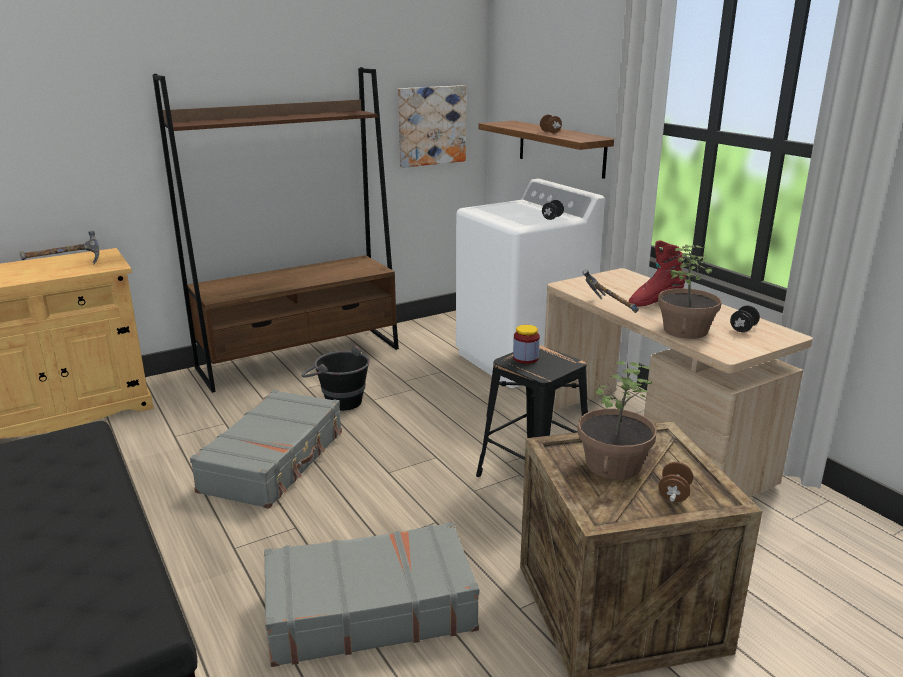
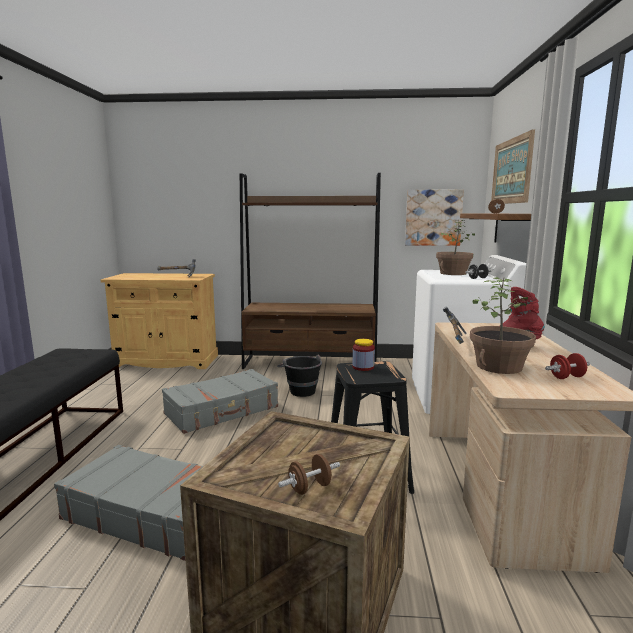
camera: 35 degrees right, 10 degrees down
potted plant [577,361,657,480] -> potted plant moved to [436,220,475,275]
black dumbbell [730,305,760,332] -> red dumbbell [545,353,590,379]
none -> picture [491,129,535,204]

